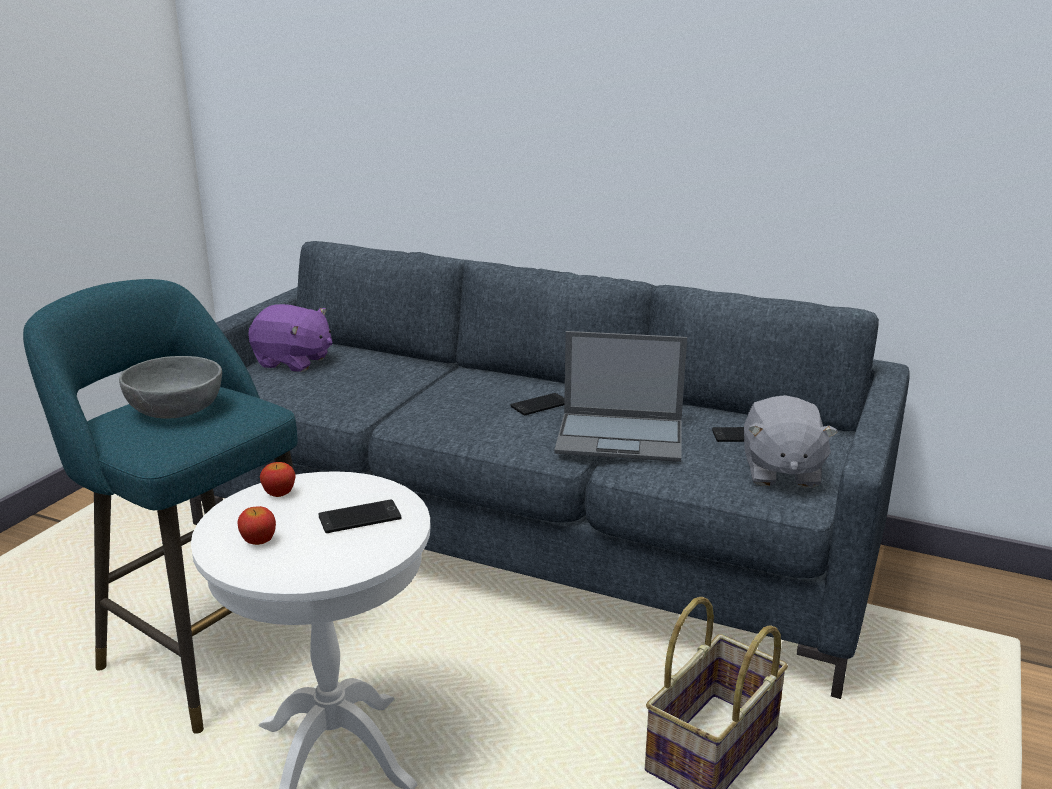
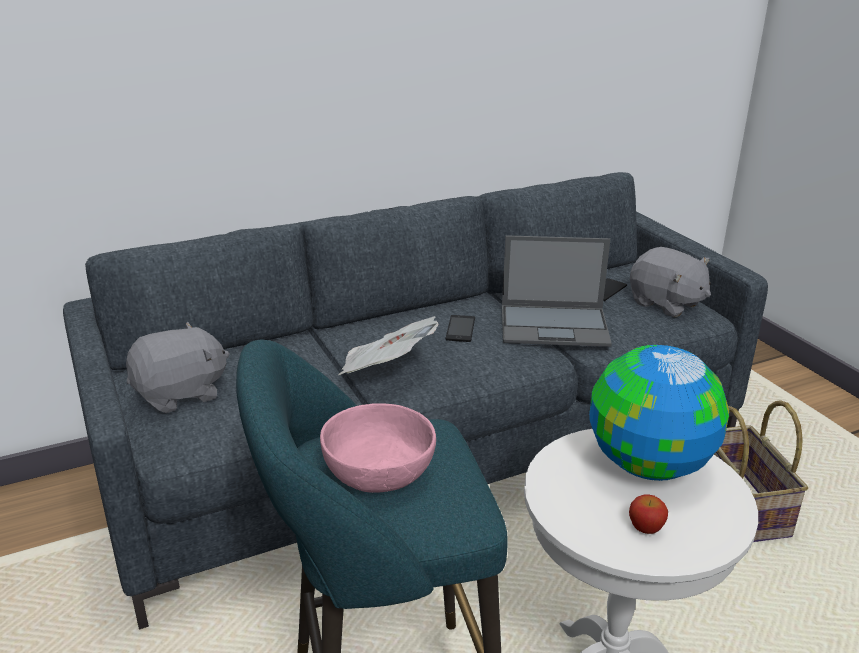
camera: 50 degrees left, 5 degrees up
grey bowl [119,356,222,418] -> pink bowl [320,403,436,493]
purple plush toy [248,304,333,372] -> grey plush toy [126,322,230,413]
apple [260,462,296,497] -> none
phone [319,500,401,533] -> globe [589,345,729,481]
laptop [554,331,687,462] -> laptop turned 45 degrees clockwise [502,235,612,347]
none -> newspaper [339,316,438,375]

